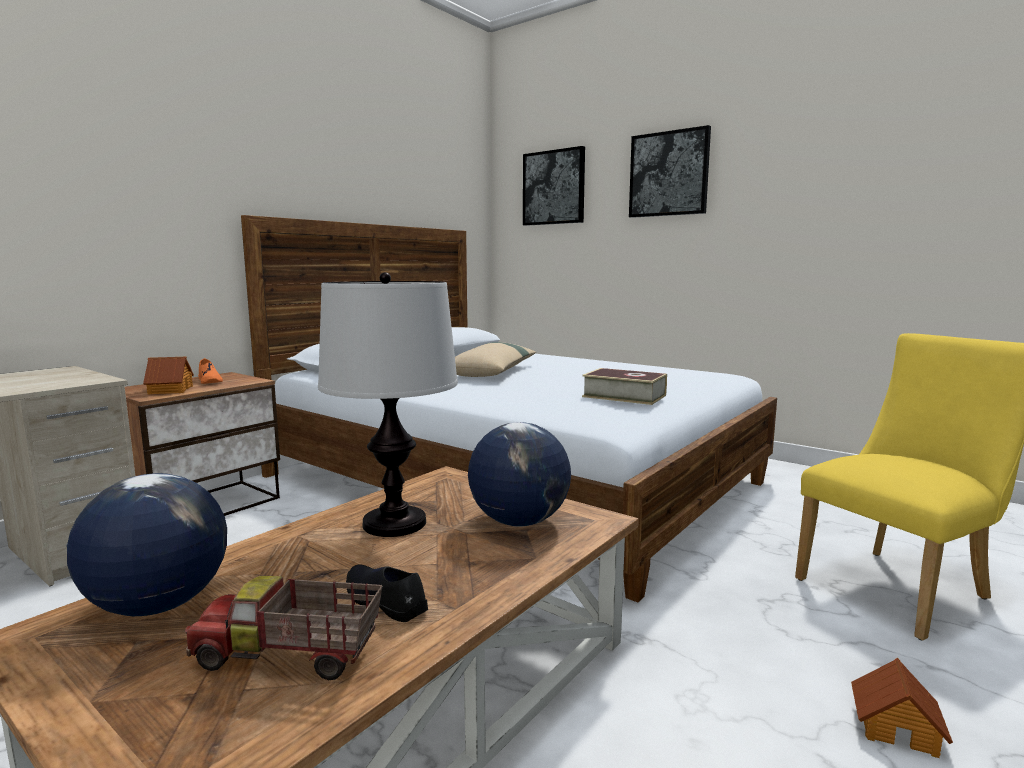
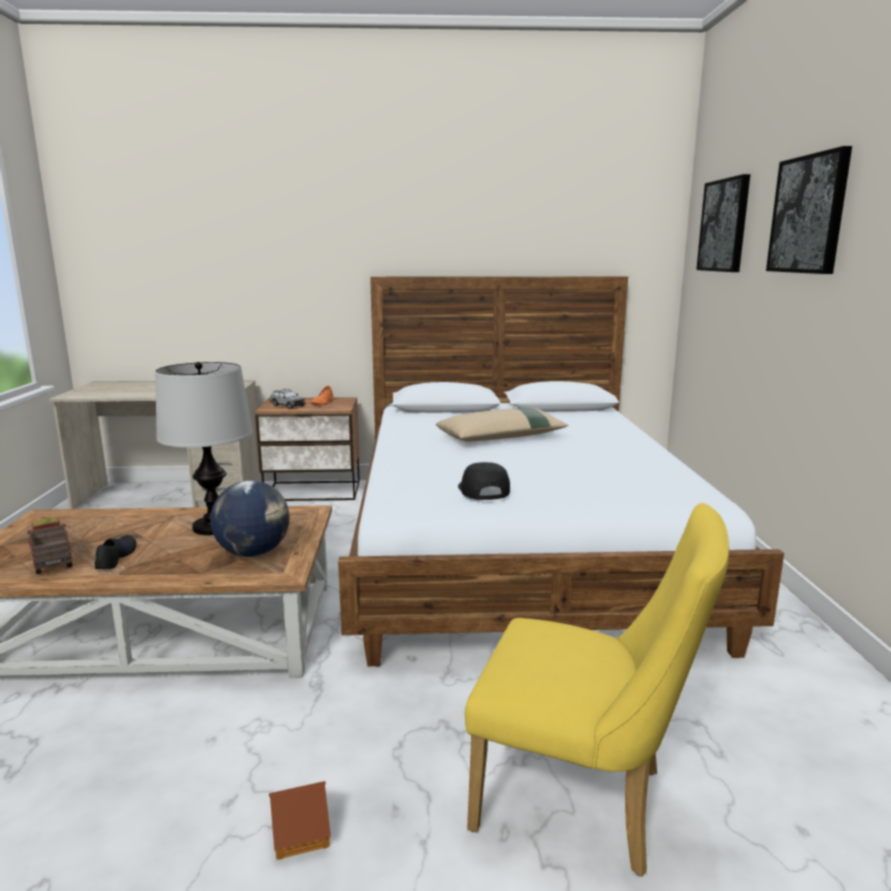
camera: 50 degrees right, 5 degrees up
globe [67,473,227,616] -> none
toy house [143,357,194,394] -> grey toy car [270,389,305,409]
book [582,368,667,405] -> black cap [458,462,510,500]

